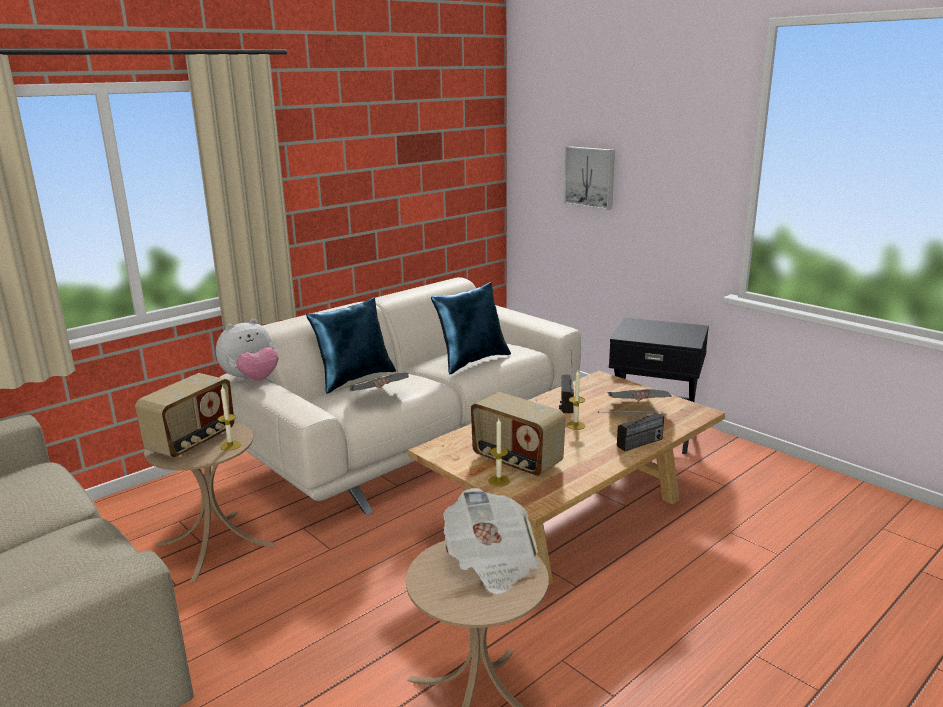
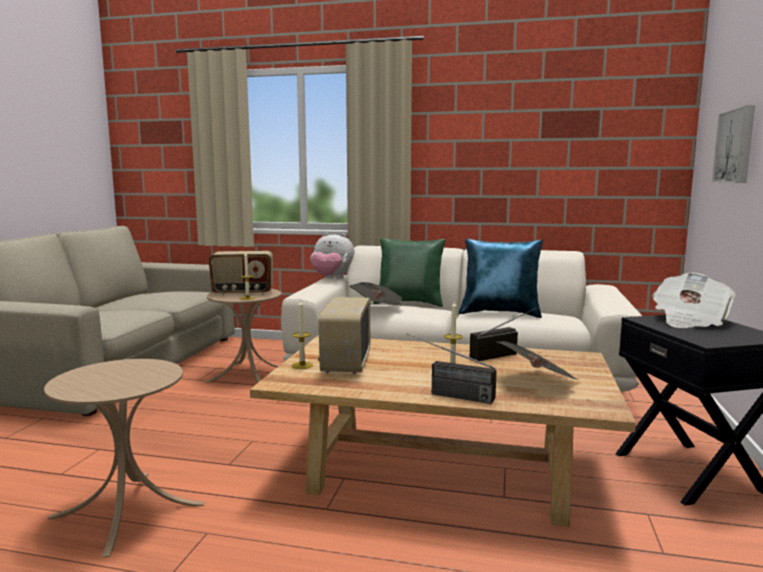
camera: 55 degrees right, 10 degrees down
blue pillow [306,297,396,393] -> green pillow [373,238,445,307]
newspaper [443,488,540,594] -> newspaper moved to [652,272,736,328]

